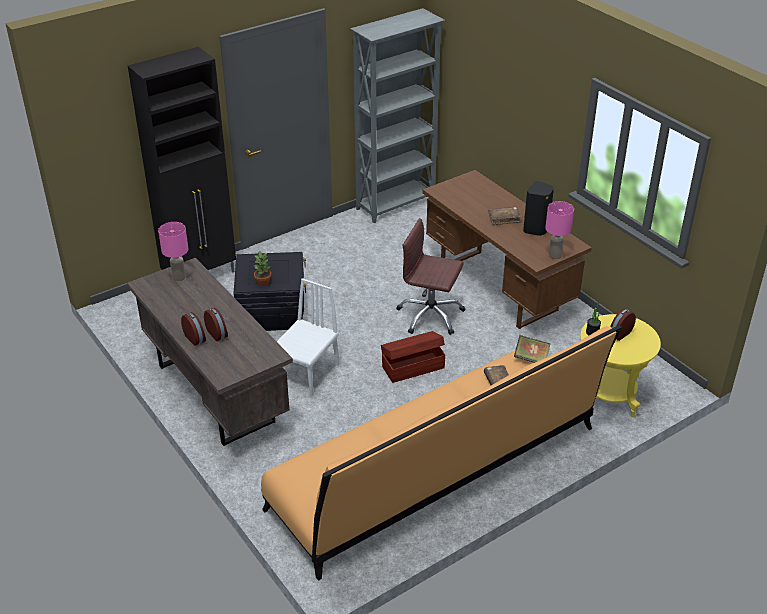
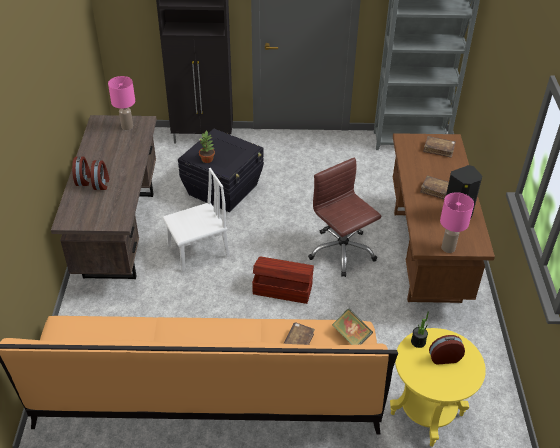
camera: 35 degrees right, 5 degrees up
none -> brown book [423,136,456,158]

